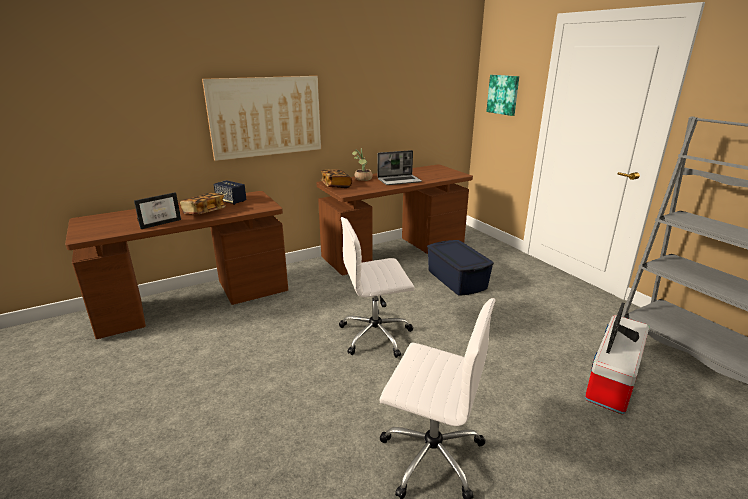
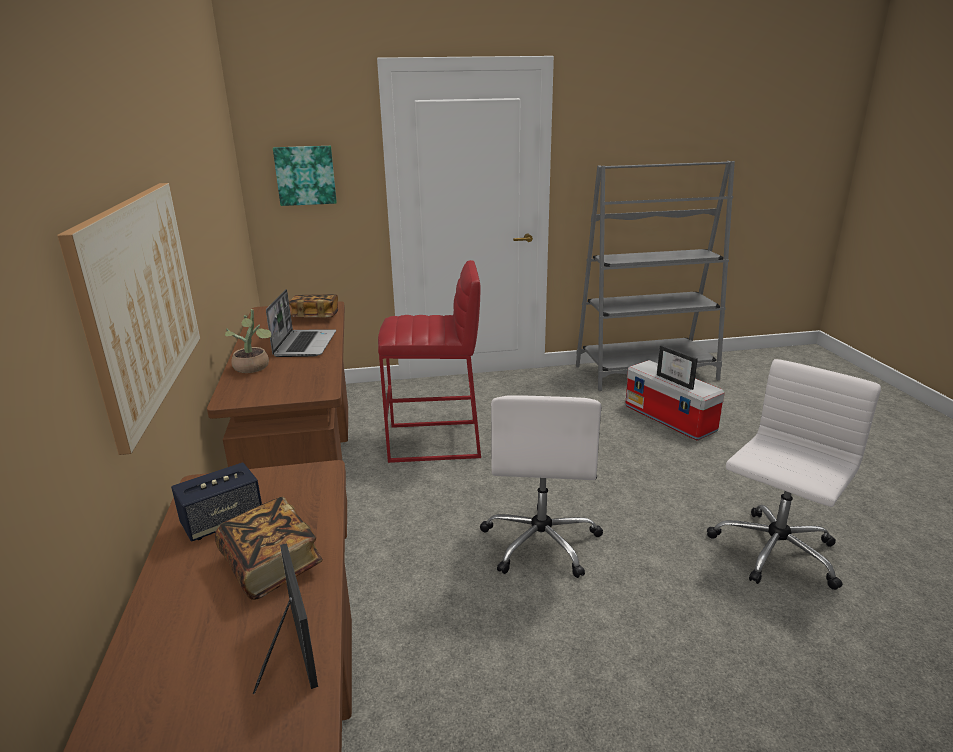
camera: 70 degrees left, 0 degrees up
book [321,170,352,188] -> book moved to [289,294,338,317]
blue storage box [427,240,494,296] -> red stool [378,260,481,463]

